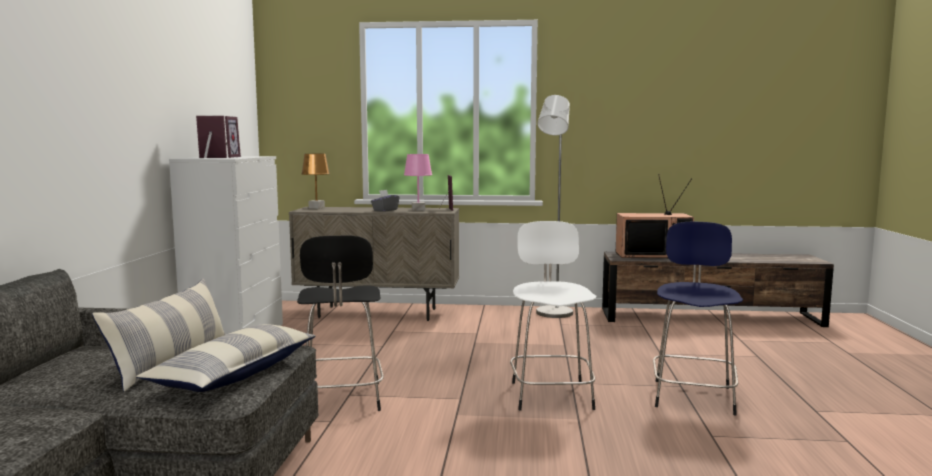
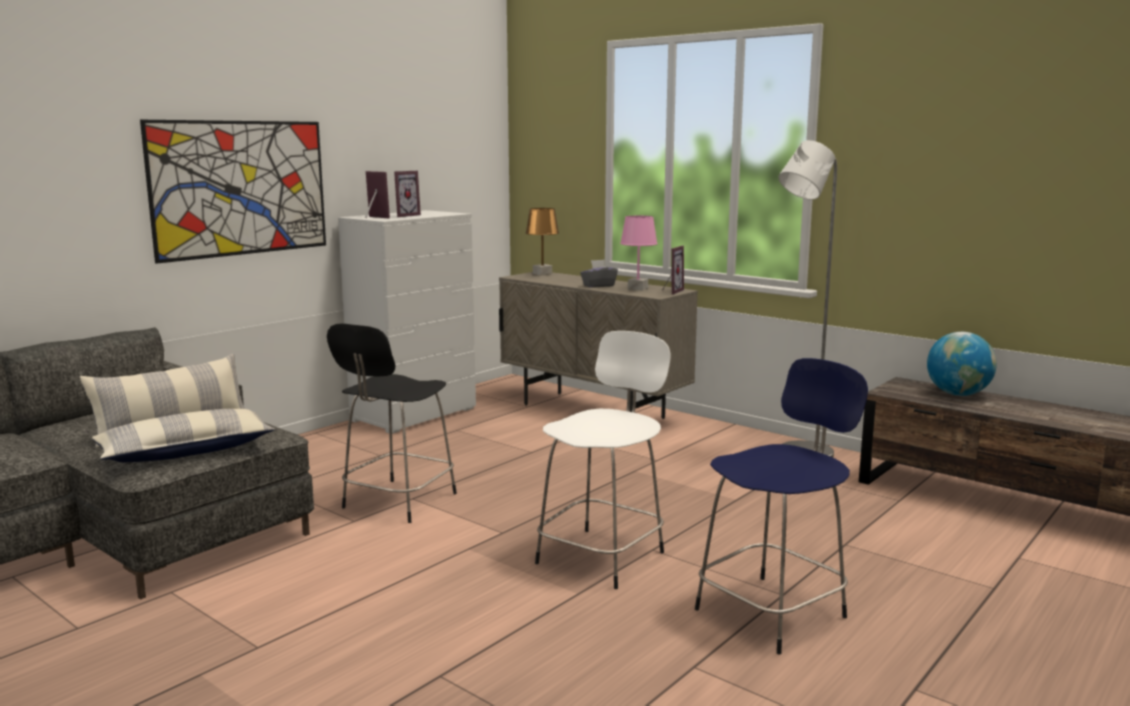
camera: 35 degrees right, 5 degrees up
television [616,174,694,258] -> globe [927,332,997,396]
none -> picture [140,120,326,264]

